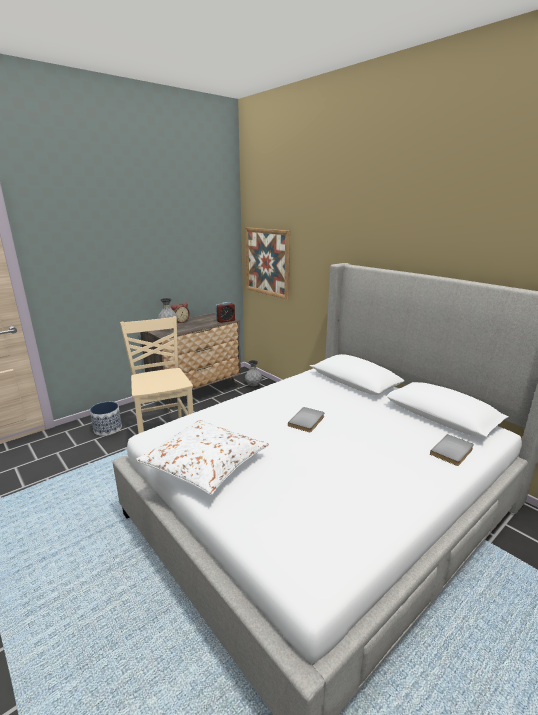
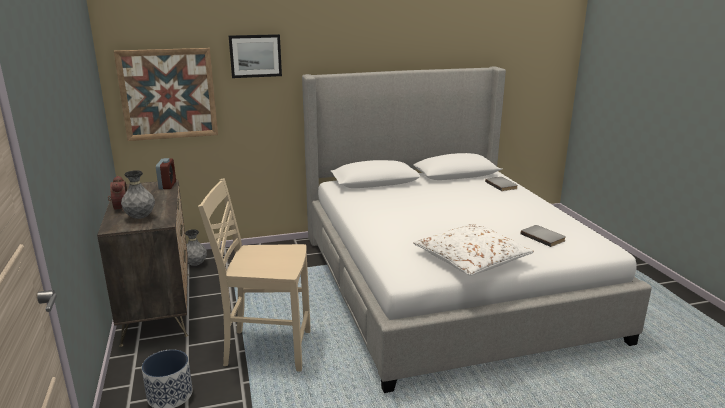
camera: 65 degrees left, 0 degrees up
grey book [288,407,324,432] -> grey book moved to [521,225,566,247]
none -> picture [229,34,282,78]

